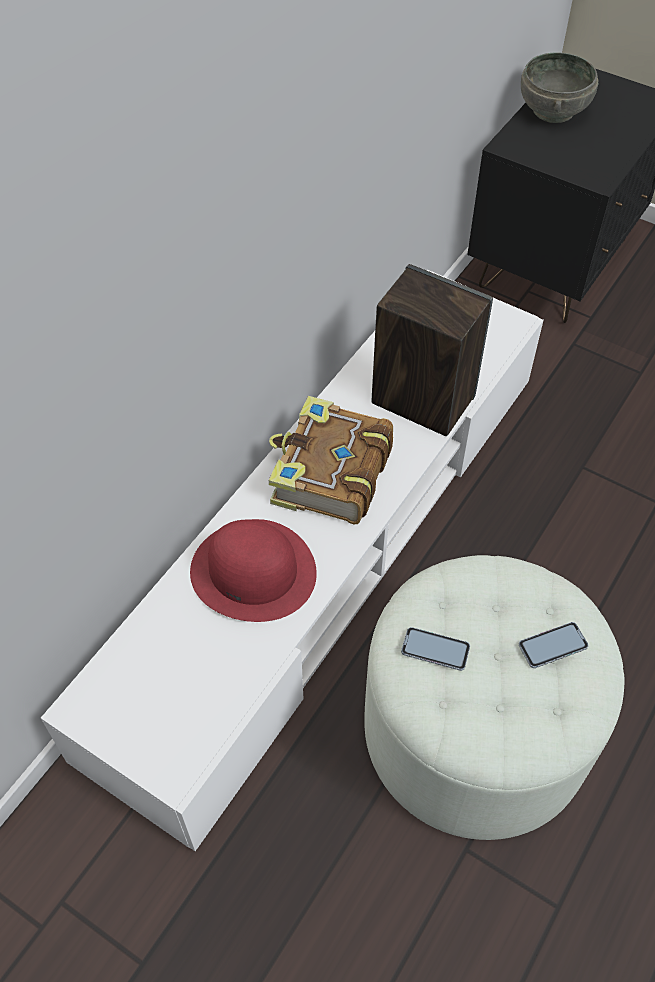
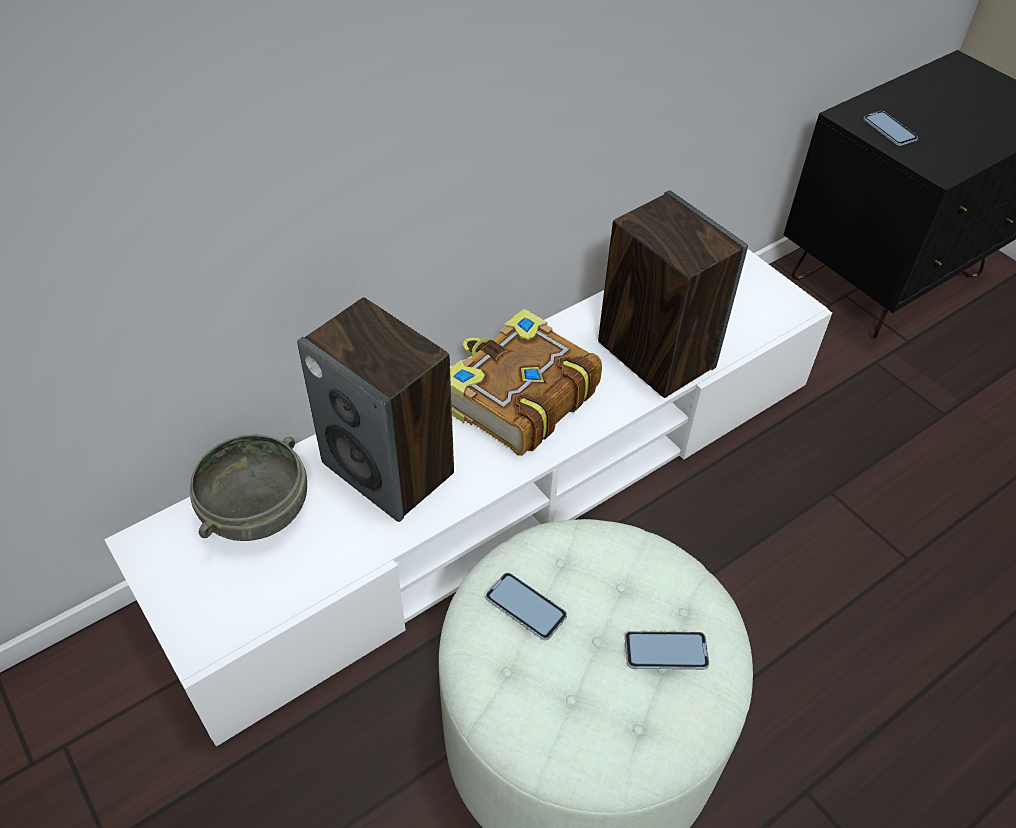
camera: 20 degrees right, 5 degrees down
red hat [190,519,317,622] -> speaker [297,297,454,522]
grey bowl [521,52,599,123] -> grey bowl moved to [190,434,307,541]
none -> phone [863,111,918,146]

